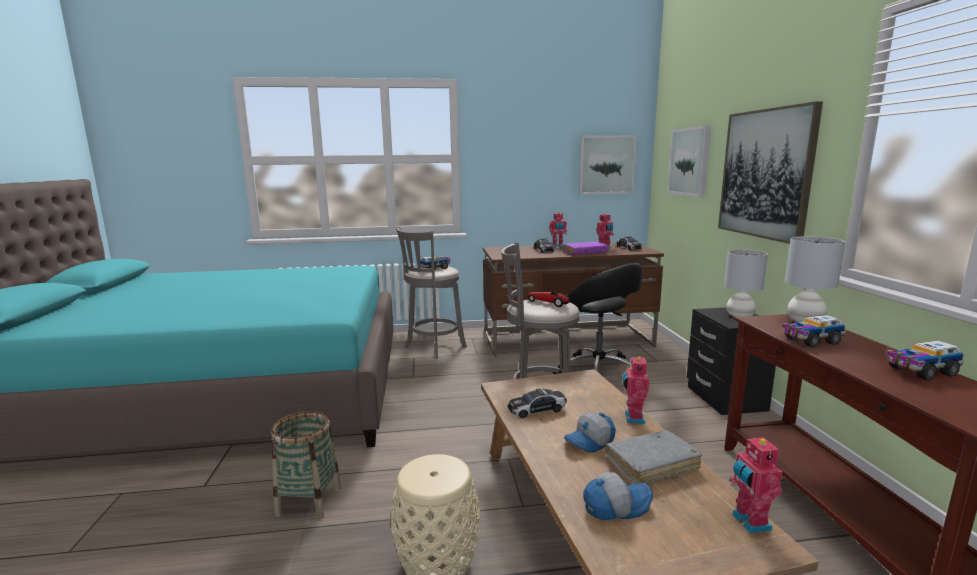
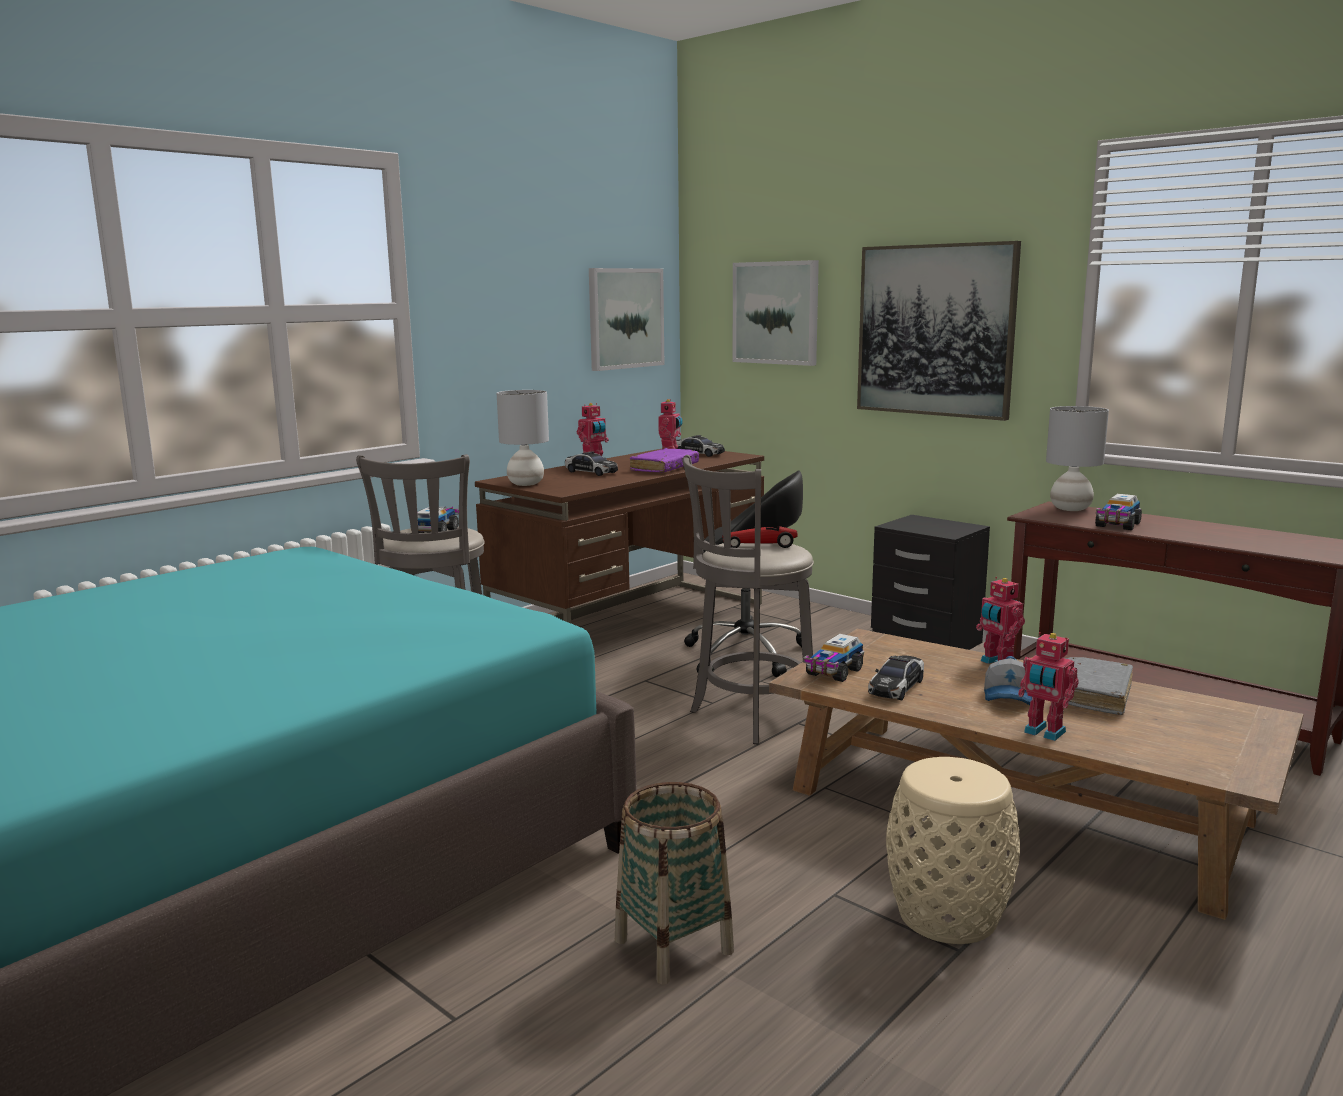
camera: 40 degrees left, 0 degrees up
cap [583,472,653,520] -> none
grey table lamp [724,250,768,317] -> grey table lamp moved to [497,390,549,486]
toy robot [729,434,782,533] -> toy robot moved to [1018,632,1079,741]
toy truck [886,341,964,380] -> toy truck moved to [803,634,864,682]

